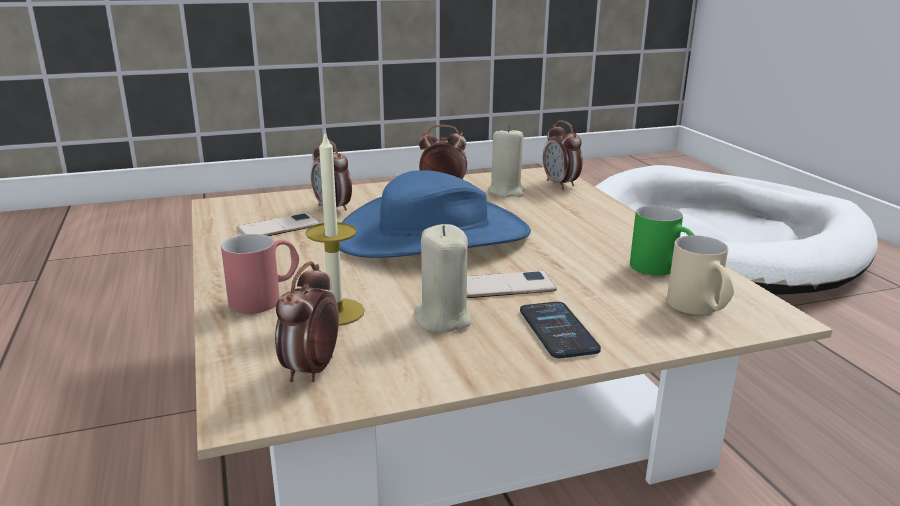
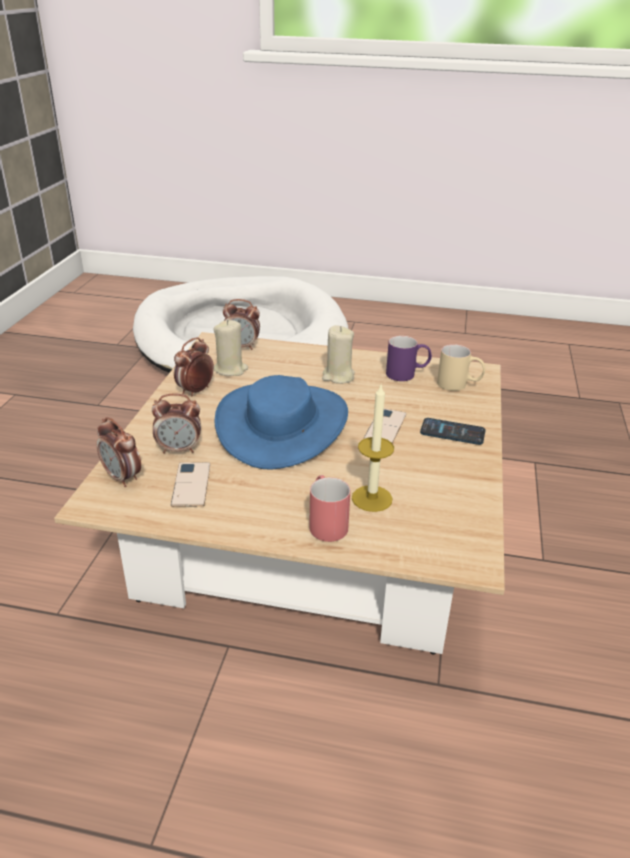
camera: 60 degrees left, 10 degrees up
alarm clock [275,261,339,382] -> alarm clock moved to [97,417,141,487]
beige candle [415,224,471,333] -> beige candle moved to [322,325,355,384]
green mug [630,205,694,276] -> purple mug [386,336,432,381]

